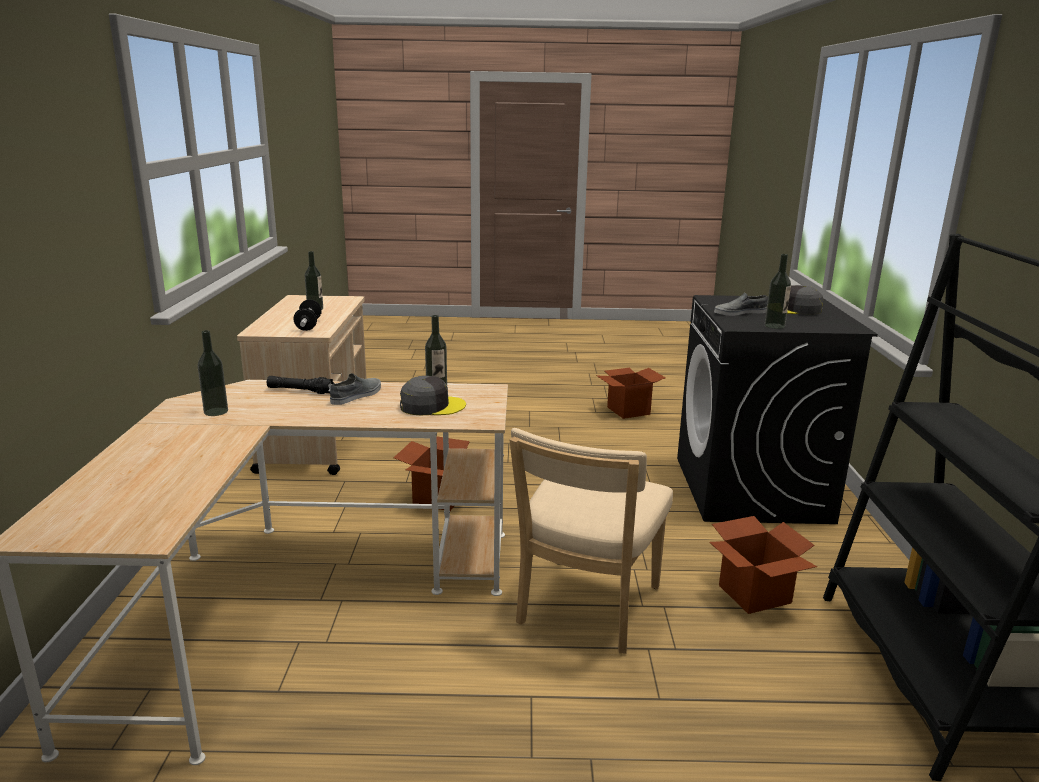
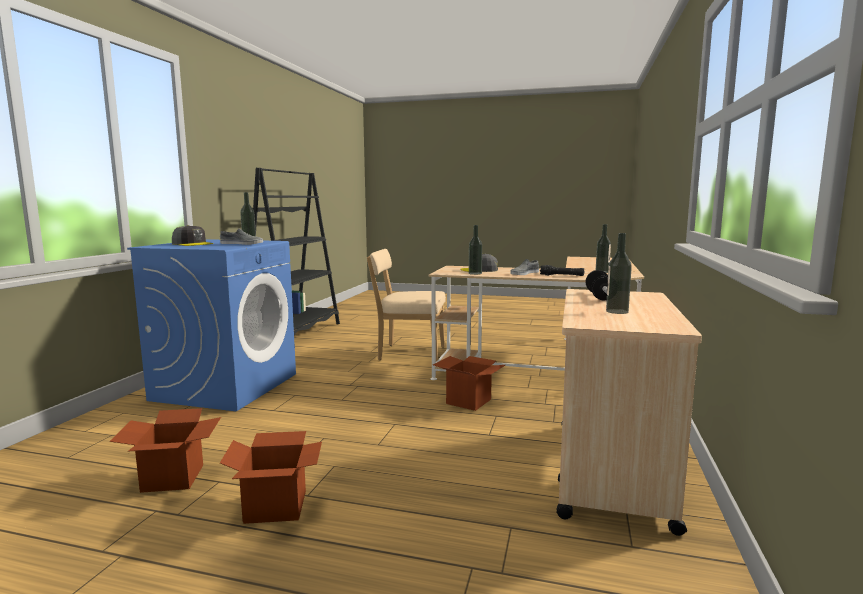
camera: 165 degrees left, 10 degrees down
beige chair [509,428,673,654] -> beige chair turned 120 degrees counterclockwise [367,249,446,362]
black washing machine [677,295,878,524] -> blue washing machine [127,239,296,411]
cardboard box [709,516,817,614] -> cardboard box moved to [220,431,322,524]

